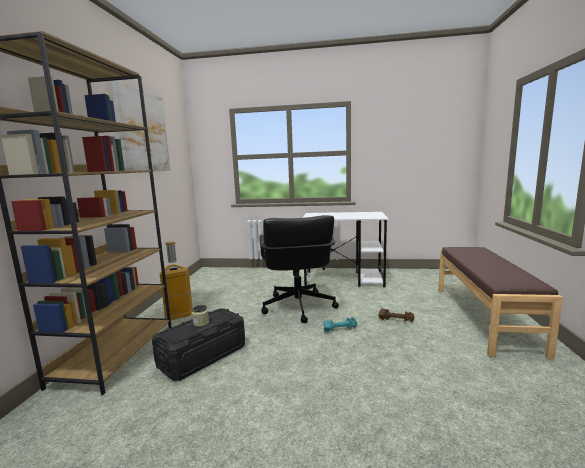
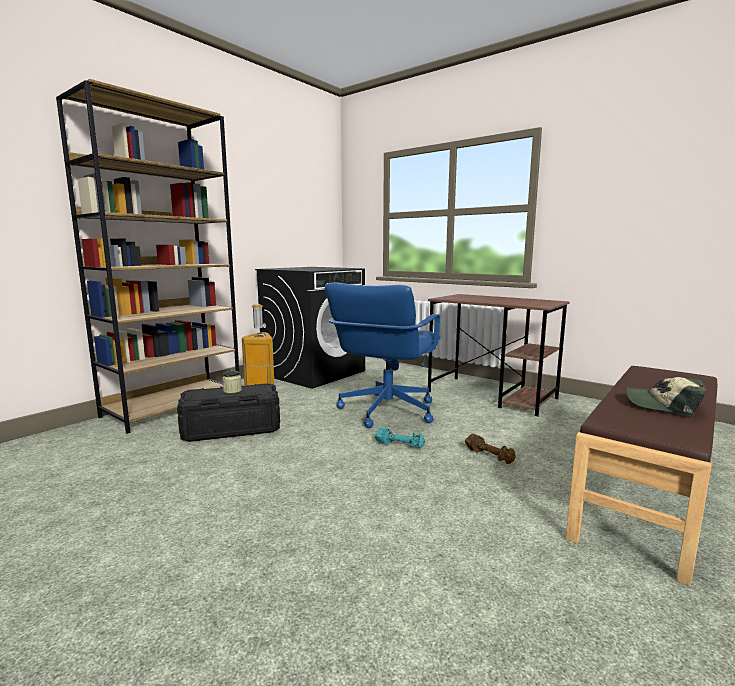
camera: 30 degrees right, 0 degrees up
picture [112,80,170,171] -> none
black office chair [259,215,339,323] -> blue office chair [325,283,440,428]
white desk [303,212,388,287] -> brown desk [428,294,570,417]
none -> black washing machine [255,267,365,389]
none -> cap [626,377,706,418]

